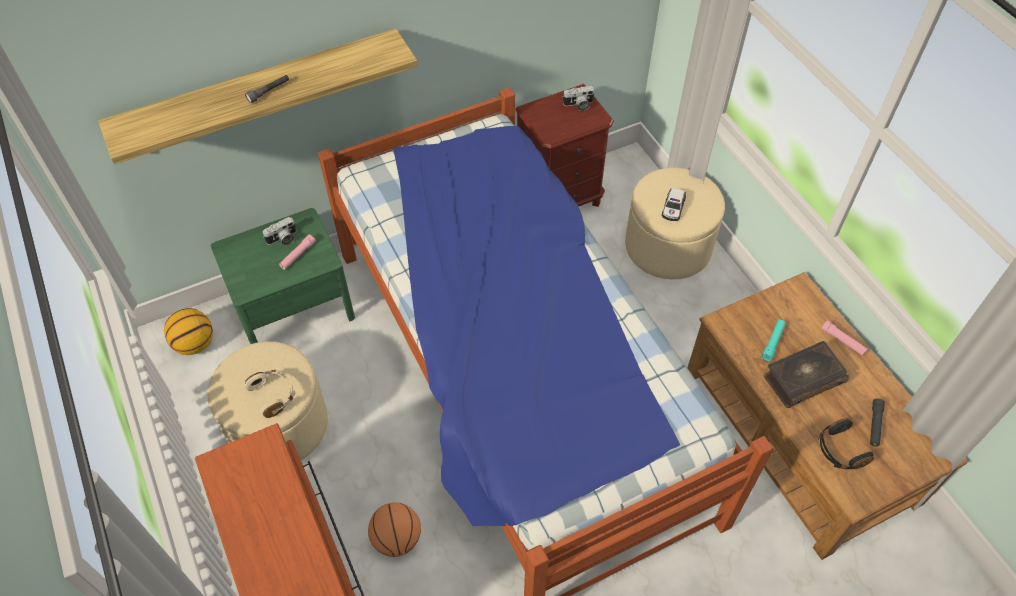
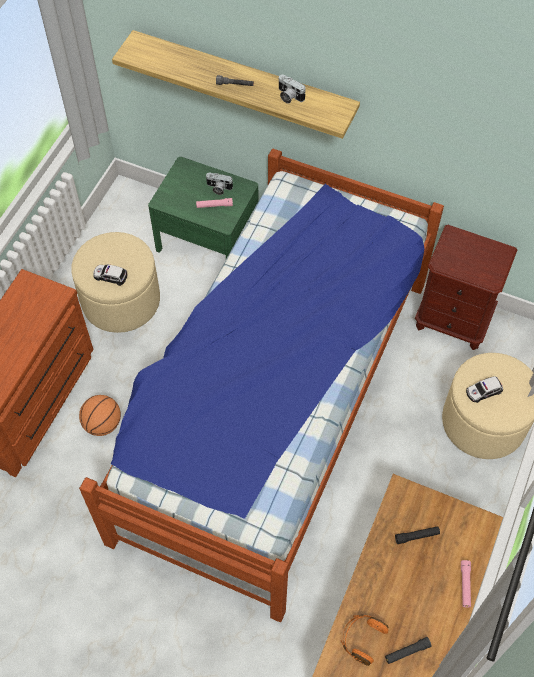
camera: 50 degrees right, 5 degrees up
basketball [164,308,213,355] -> none
beige headphones [245,370,295,418] -> toy car [93,264,128,286]
camera [562,86,595,111] -> camera moved to [278,74,306,104]
turquoise flashlight [762,320,786,361] -> black flashlight [395,526,440,544]
book [763,341,849,408] -> none
black headphones [818,418,874,469] -> orange headphones [341,615,388,666]

